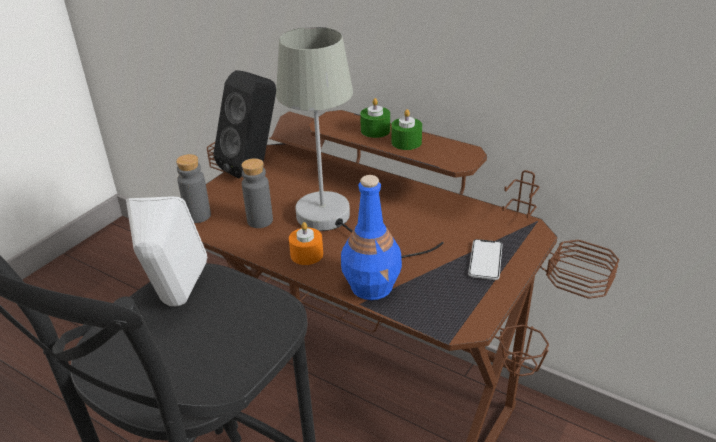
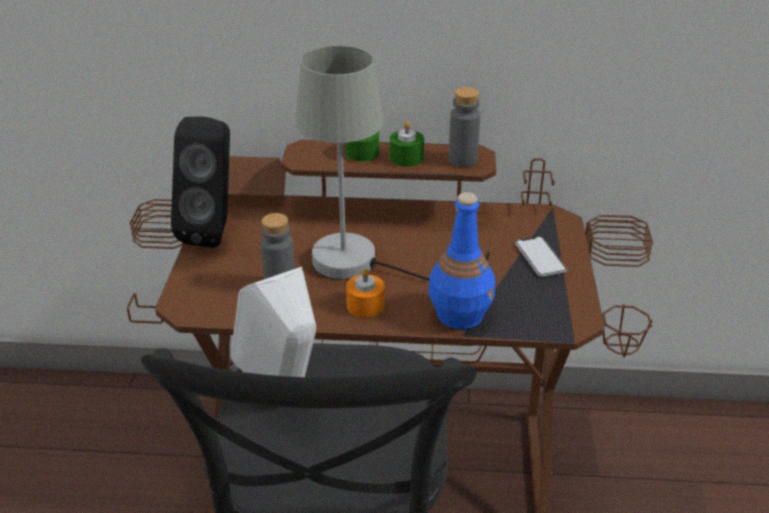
camera: 30 degrees left, 0 degrees up
grey bottle [176,154,211,223] -> grey bottle moved to [449,87,480,167]

